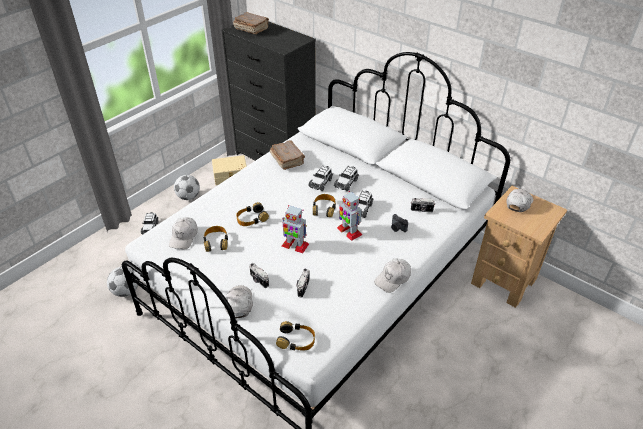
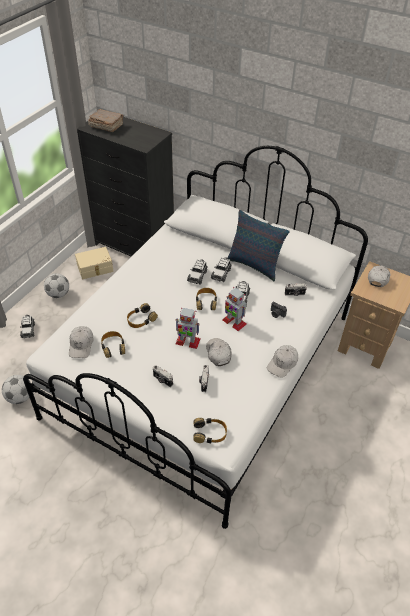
camera: 10 degrees left, 5 degrees up
white cap [225,285,253,318] -> white cap moved to [206,338,232,366]
brown book [270,140,305,170] -> none
none -> blue pillow [227,210,290,281]

